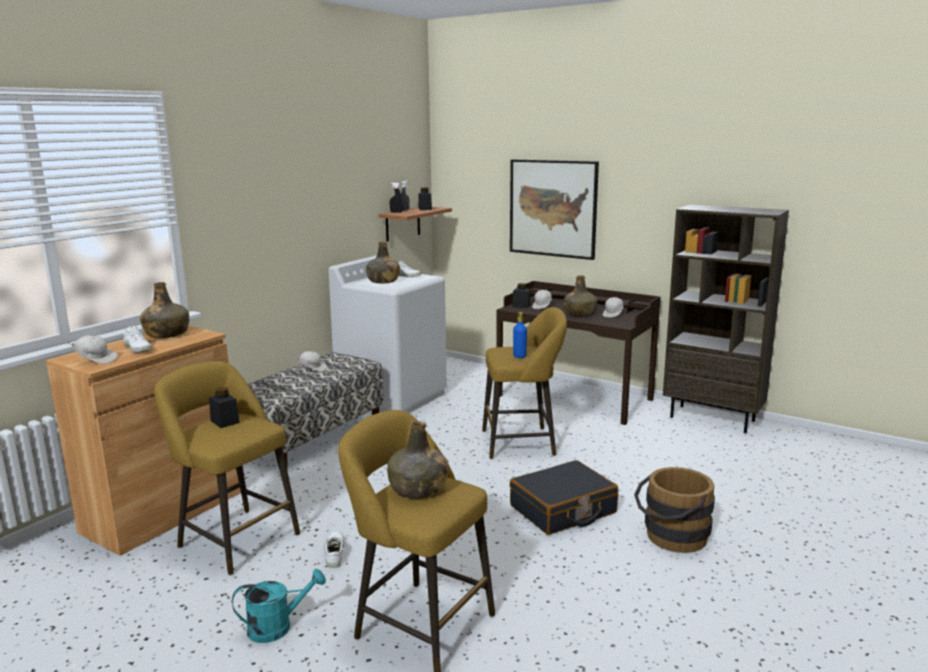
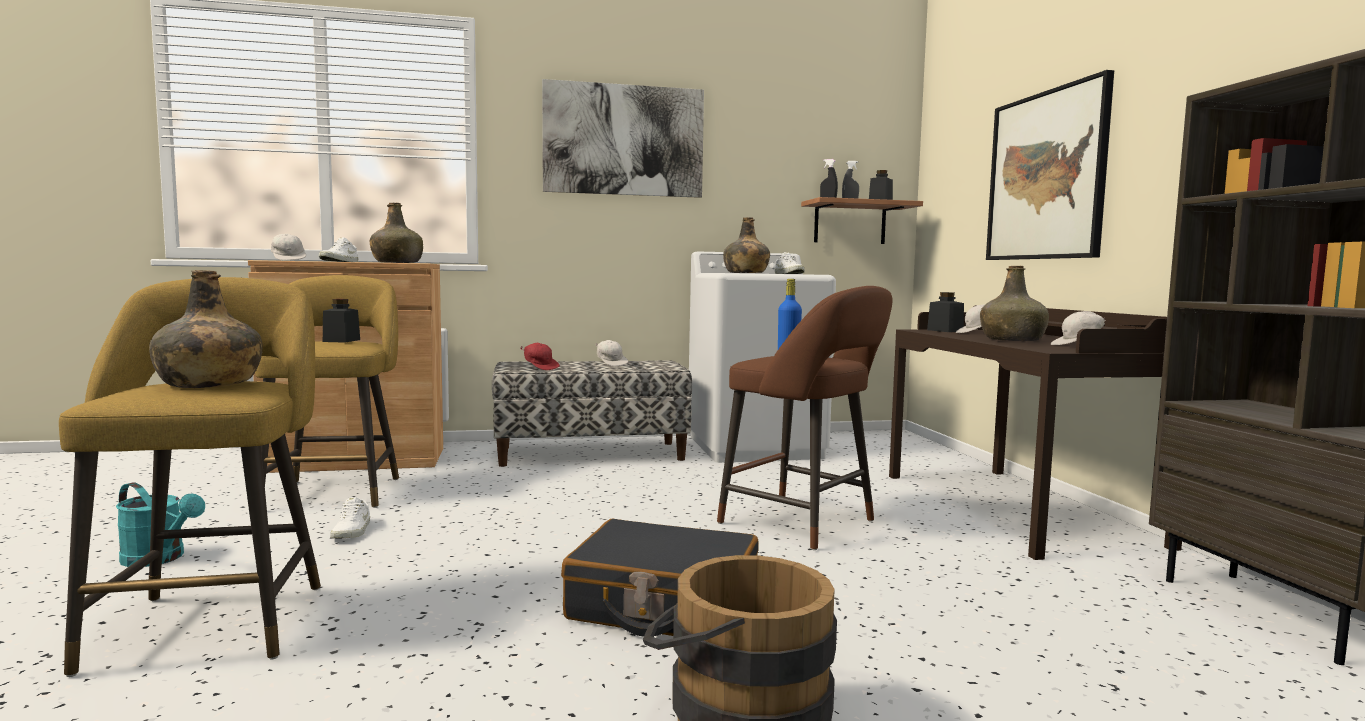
camera: 45 degrees right, 10 degrees down
white shoe [324,531,344,568] -> white shoe turned 135 degrees clockwise [330,497,370,538]
yellow stool [482,307,567,459] -> brown stool [717,286,892,550]
none -> red cap [521,343,560,370]
none -> picture [542,79,704,198]

